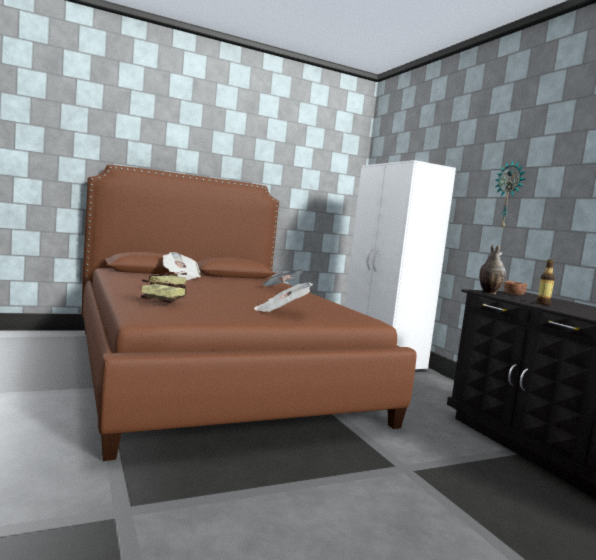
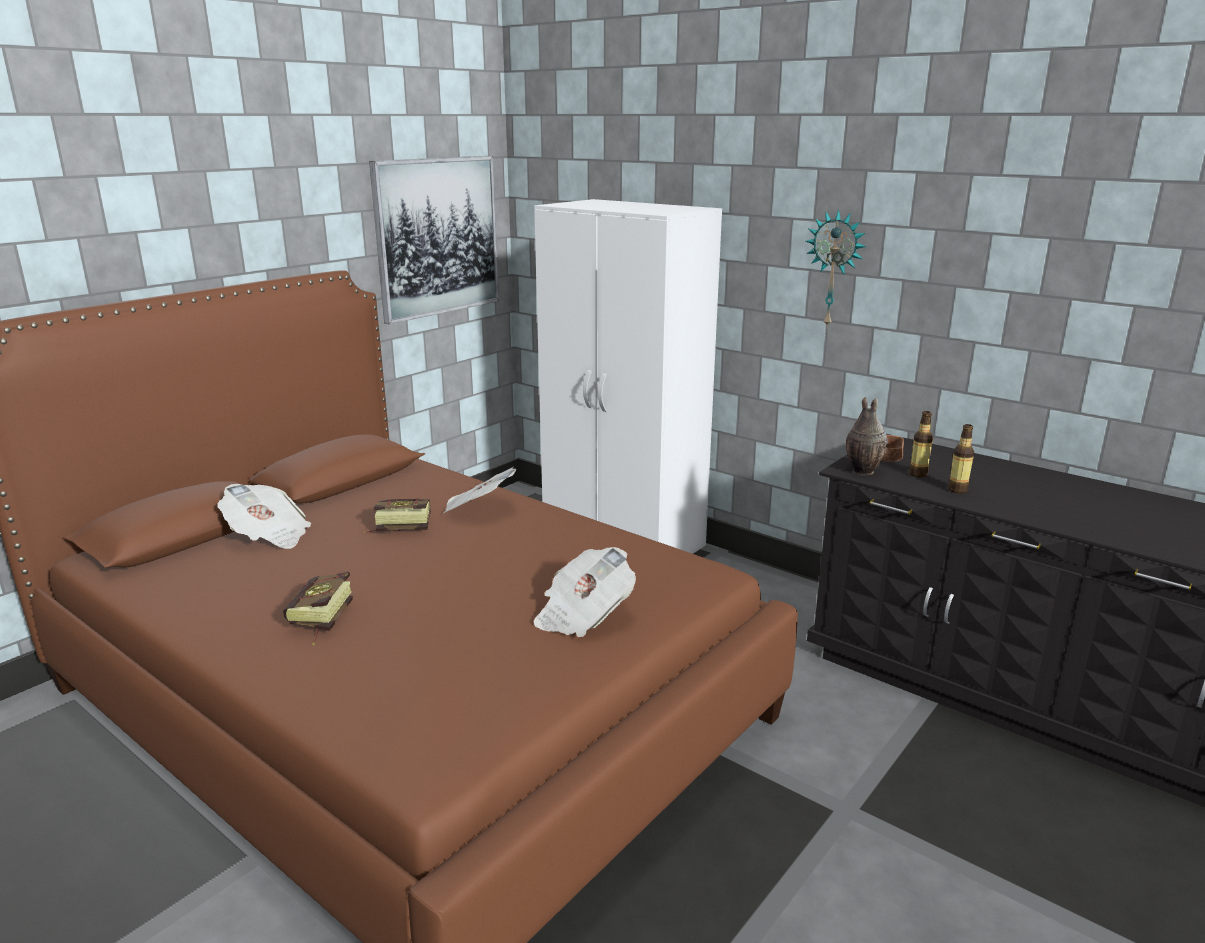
camera: 25 degrees left, 15 degrees up
book [137,279,186,303] -> book moved to [364,498,431,533]
none -> picture [369,156,499,324]
none -> bottle [909,411,933,478]

